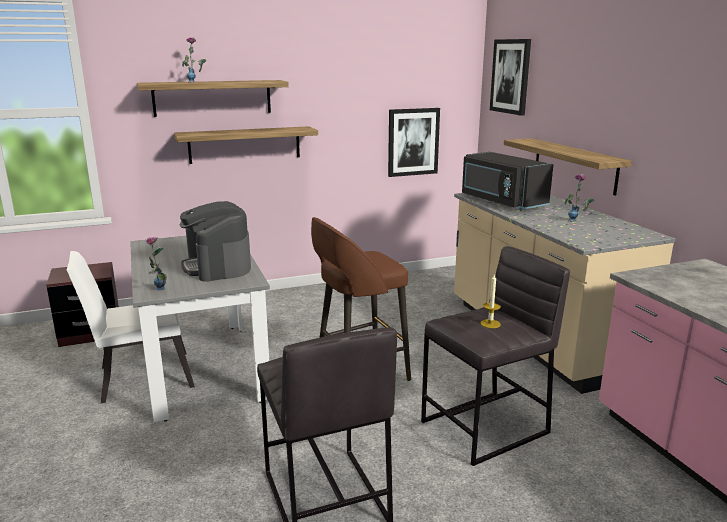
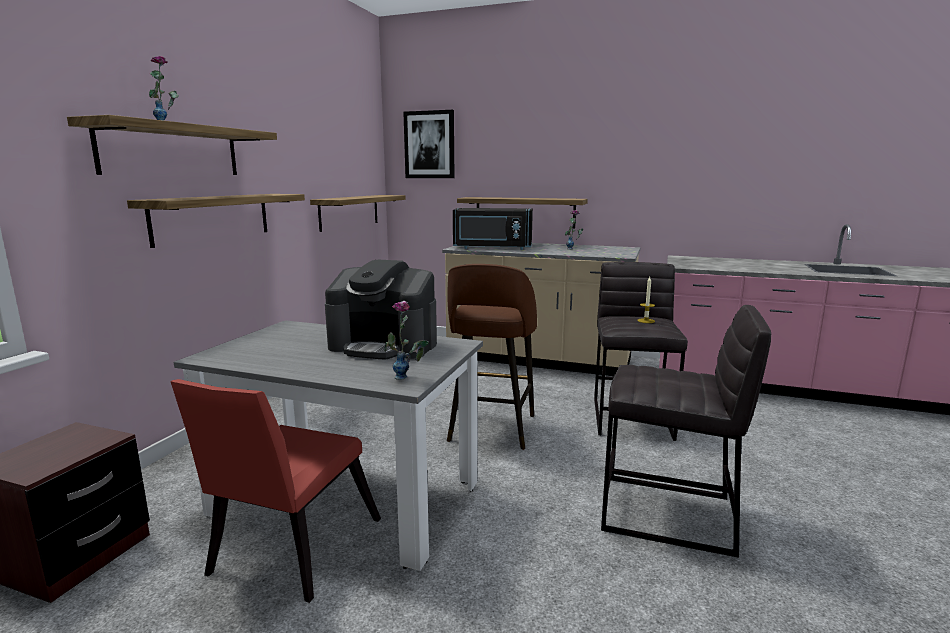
camera: 50 degrees left, 5 degrees down
white chair [67,251,195,403] -> red chair [170,379,381,603]
picture [388,108,440,177] -> shelf [310,195,406,232]

